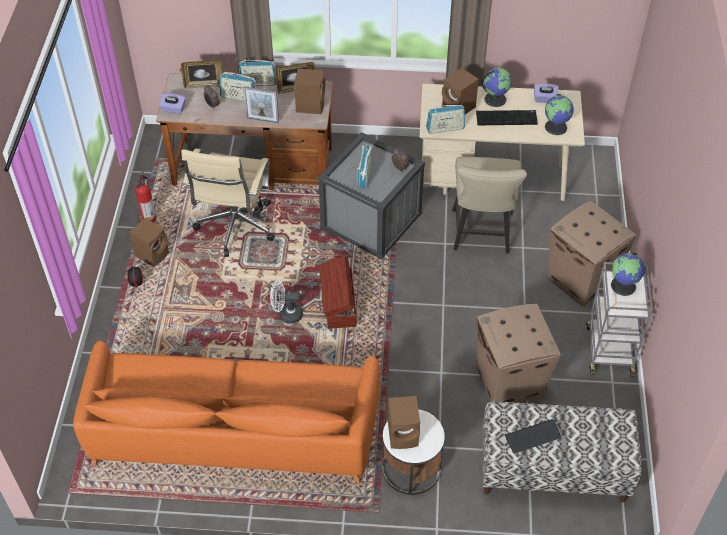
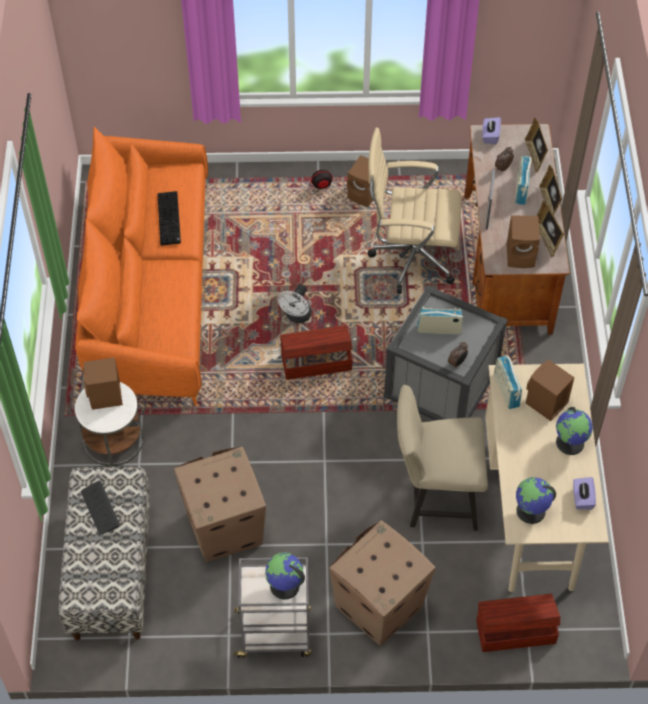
camera: 85 degrees right, 5 degrees up
fire extinguisher [135,172,156,223] -> none
radio [239,60,276,86] -> picture frame [539,165,562,215]
white fan [270,281,303,324] -> white fan turned 150 degrees counterclockwise [277,284,311,323]
keyboard [476,110,538,125] -> keyboard moved to [158,191,181,246]
none -> brown storage box [476,594,560,652]

